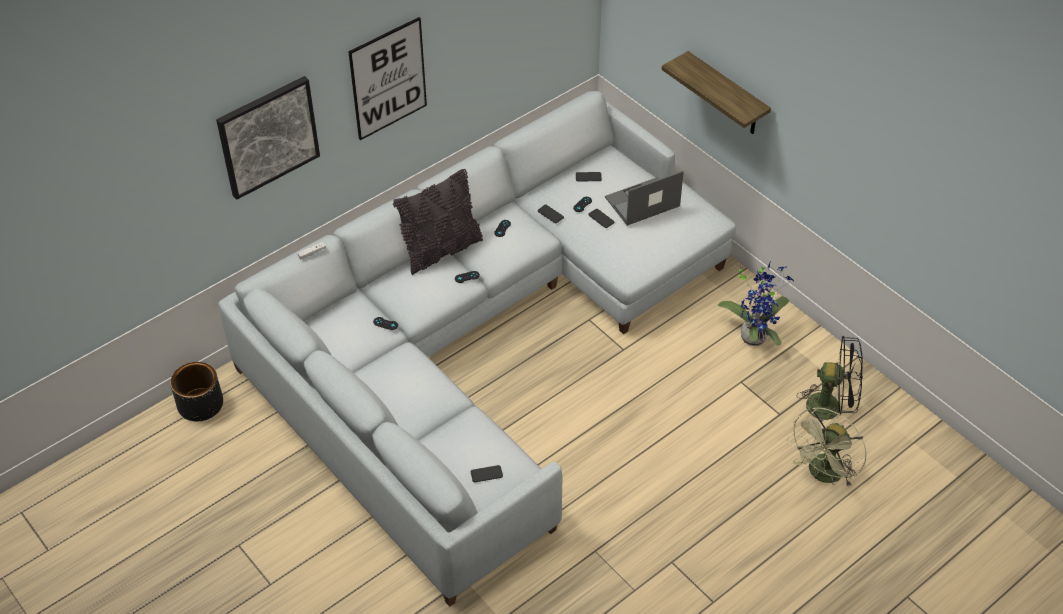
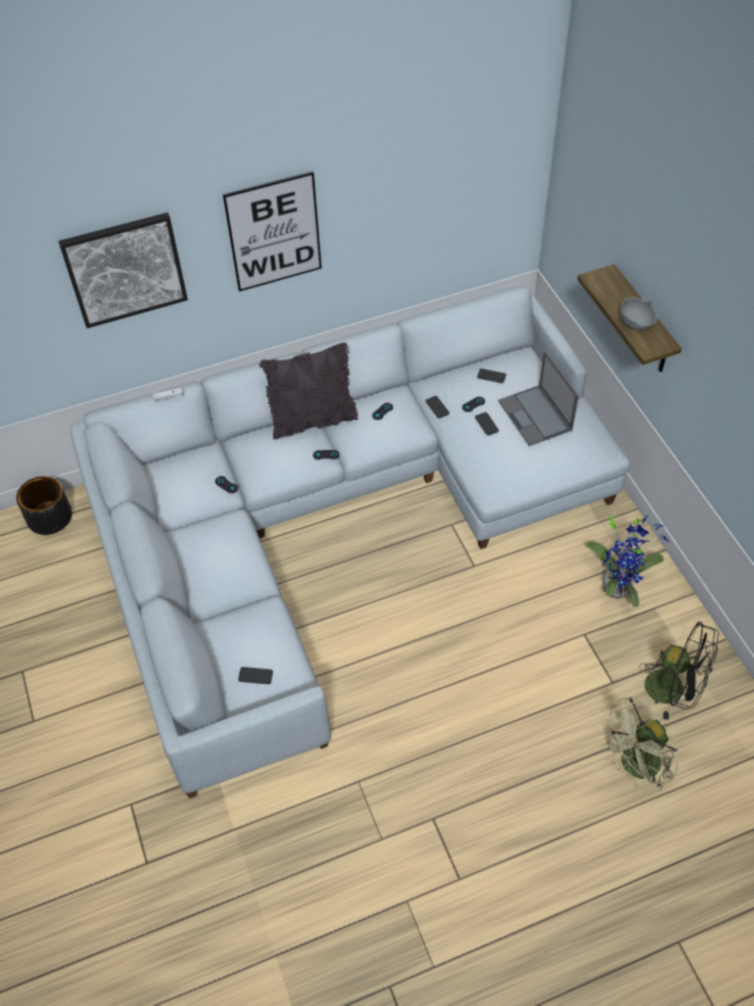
camera: 20 degrees right, 5 degrees up
laptop [605,171,684,226] -> laptop turned 105 degrees counterclockwise [498,351,579,446]
none -> grey bowl [620,297,657,330]

